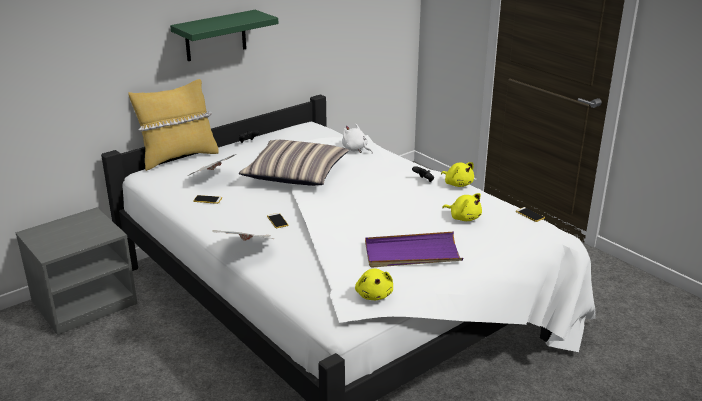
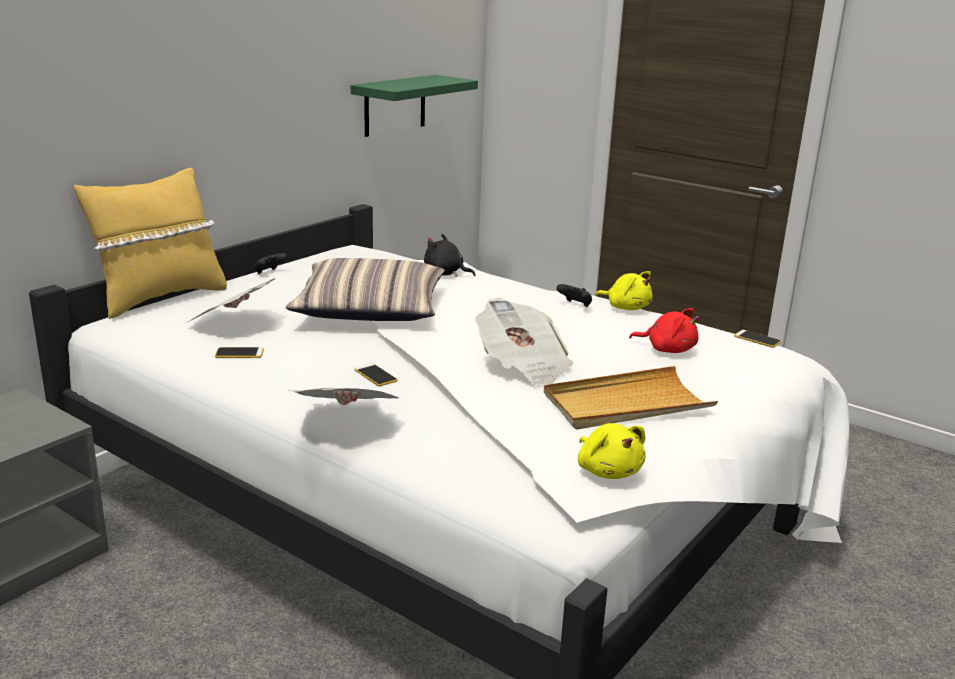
camera: 15 degrees left, 5 degrees down
green shelf [170,10,279,61] -> green shelf moved to [351,75,478,137]
white plush toy [342,124,373,153] -> black plush toy [424,234,476,277]
purple tray [365,231,463,267] -> beige tray [544,366,718,429]
yellow plush toy [442,193,482,221] -> red plush toy [629,308,699,353]
none -> newspaper [475,298,573,387]

